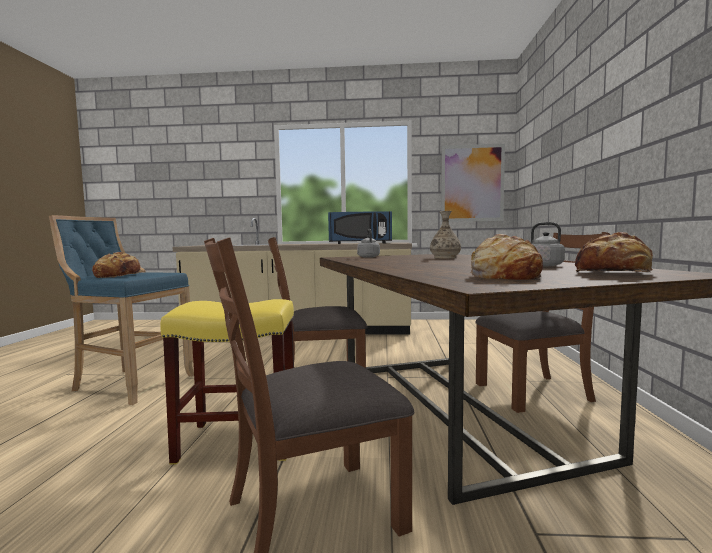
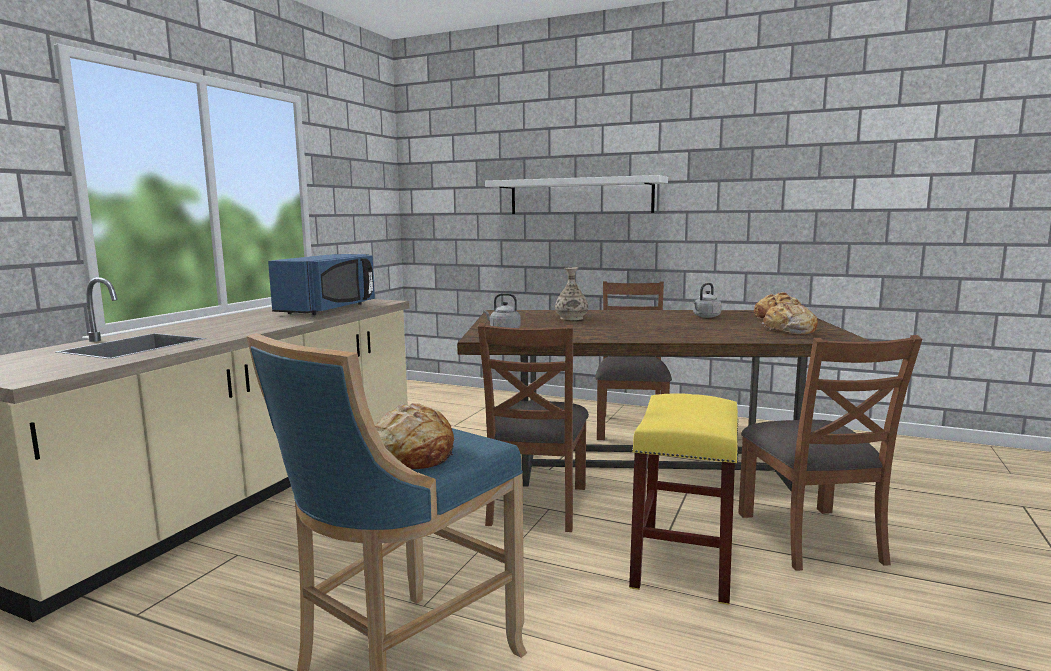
camera: 70 degrees left, 5 degrees up
picture [441,144,505,222] -> none
none -> white shelf [485,175,668,214]

